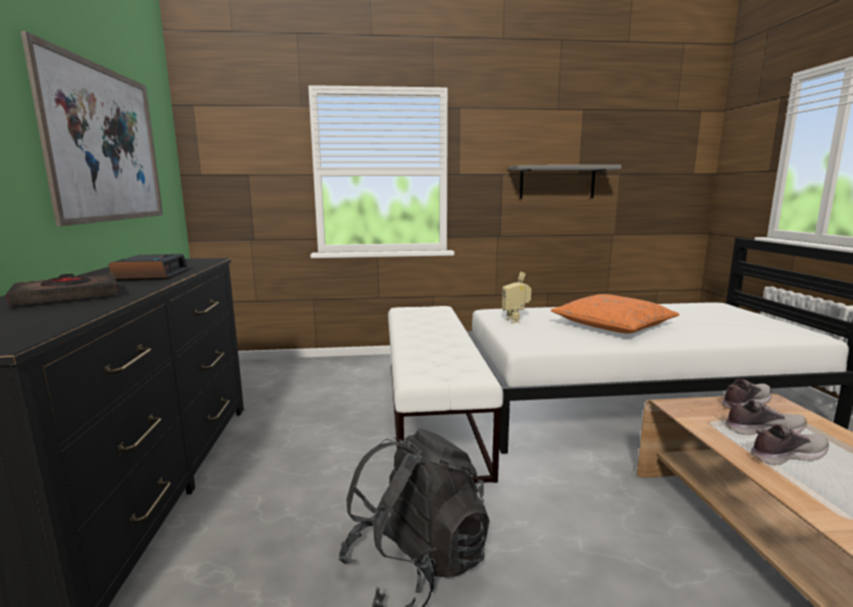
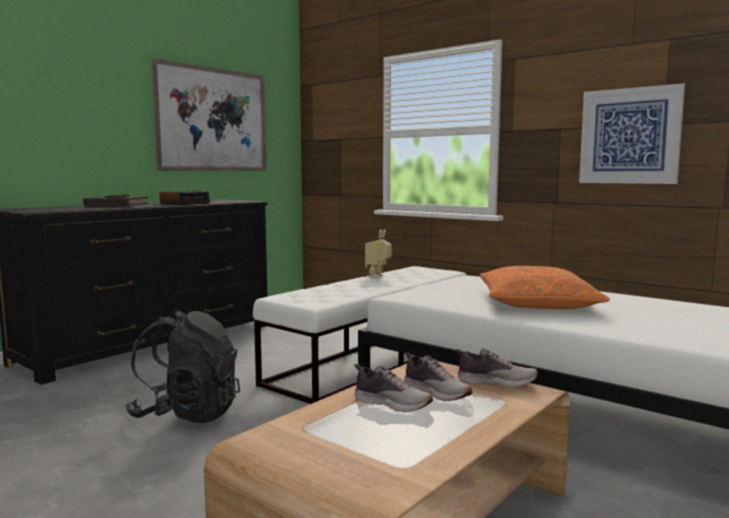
camera: 45 degrees right, 5 degrees down
toy robot [502,272,531,323] -> toy robot moved to [365,230,392,278]
grey shelf [509,165,622,199] -> picture [579,83,685,184]

